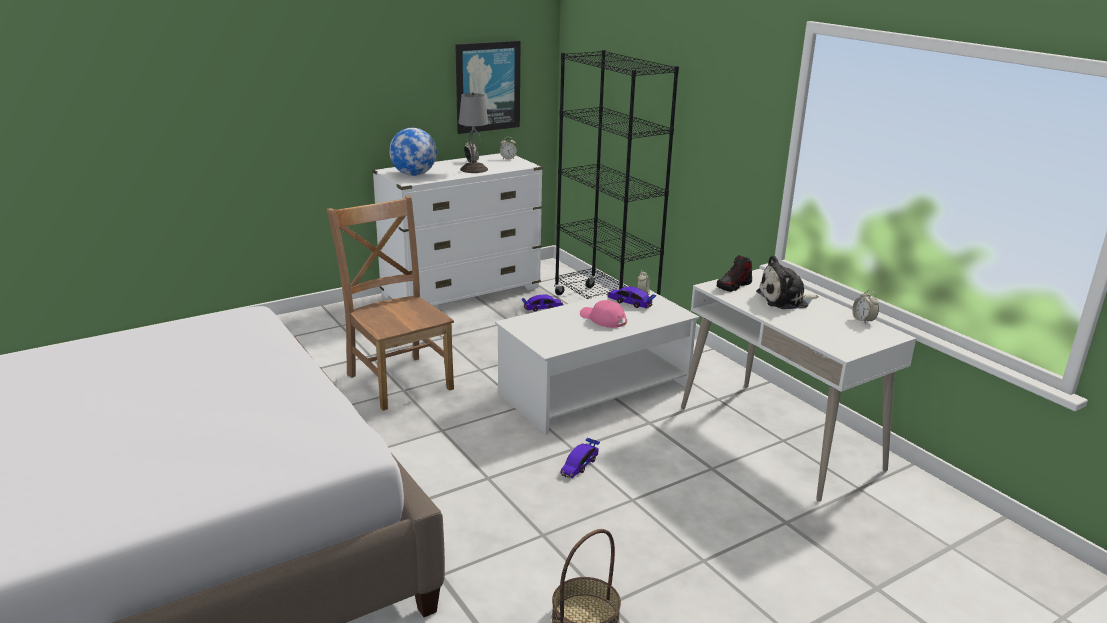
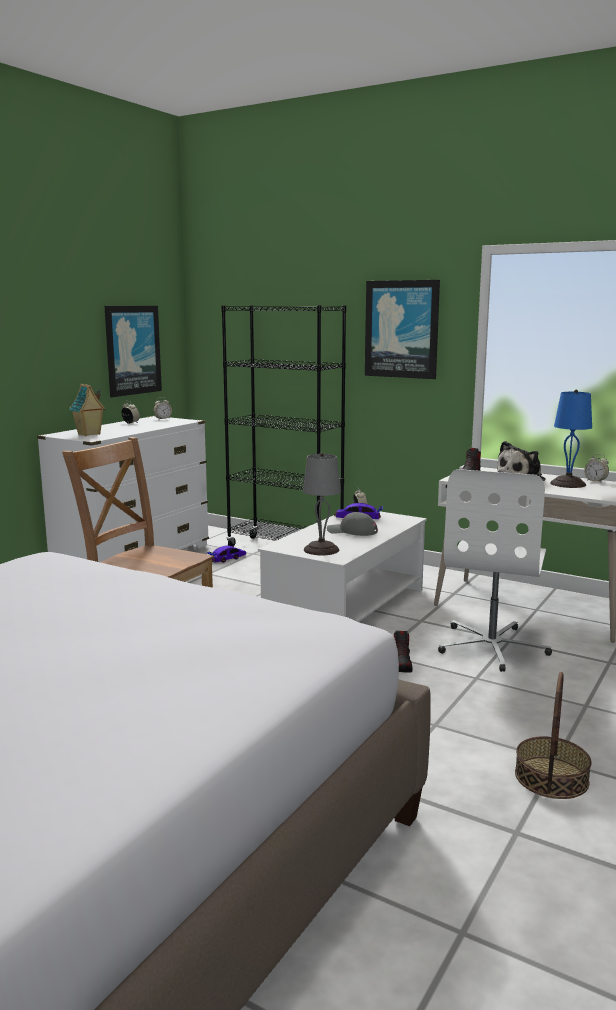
camera: 25 degrees left, 10 degrees down
globe [389,128,437,176] -> toy house [69,384,106,436]
grey table lamp [459,92,488,173] -> grey table lamp moved to [303,453,341,555]
toy car [561,438,600,478] -> shoe [394,631,412,672]
pink cap [580,300,627,328] -> grey cap [327,512,378,536]
none -> picture [365,280,440,379]
none -> white office chair [438,469,552,672]
none -> blue table lamp [551,389,592,488]

